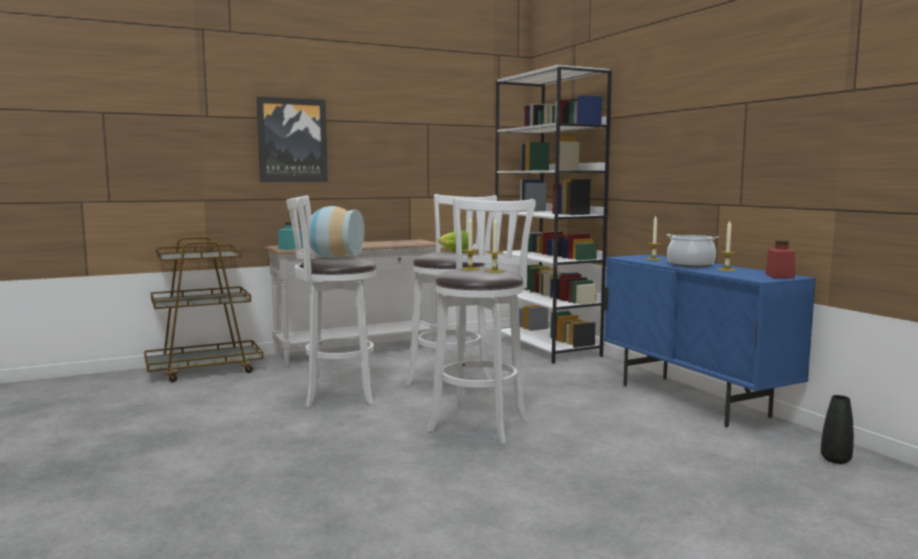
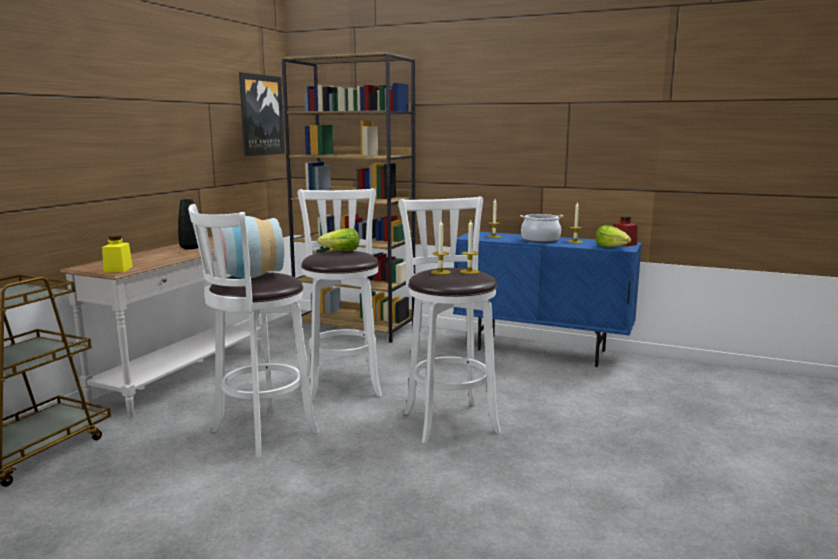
camera: 40 degrees left, 5 degrees up
picture [256,96,328,182] -> picture moved to [239,72,285,156]
turquoise jar [278,222,303,250] -> yellow jar [102,235,133,273]
white bookcase [495,65,612,364] -> brown bookcase [282,52,415,343]
black vase [821,395,854,464] -> black vase moved to [178,199,198,249]
none -> lettuce [595,225,631,247]

